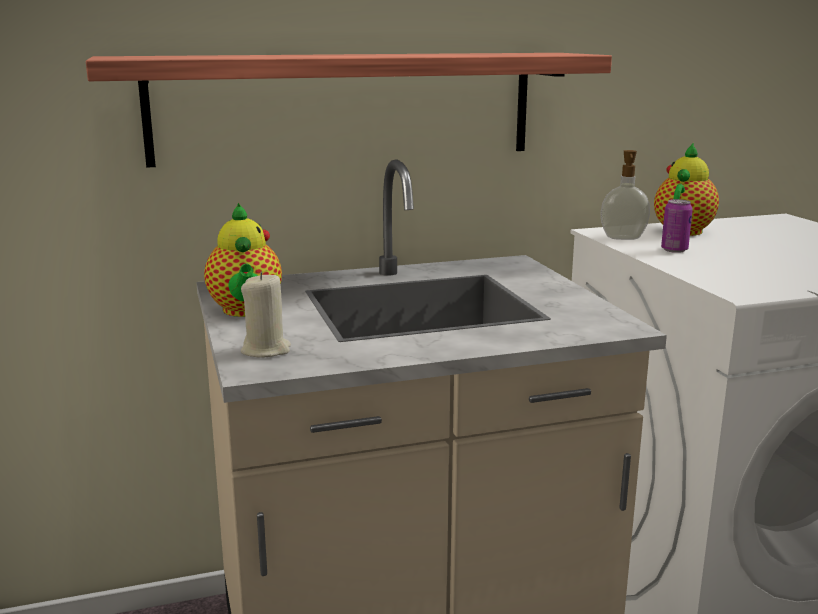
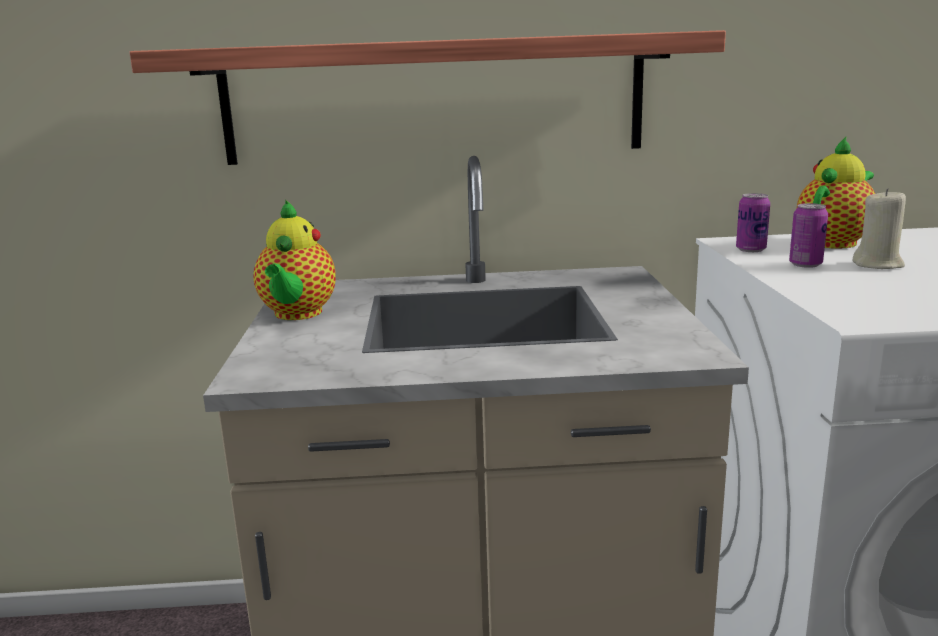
camera: 15 degrees right, 0 degrees up
beige candle [241,272,291,358] -> beige candle moved to [853,188,906,269]
soap dispenser [600,150,650,240] -> can [736,193,770,252]

